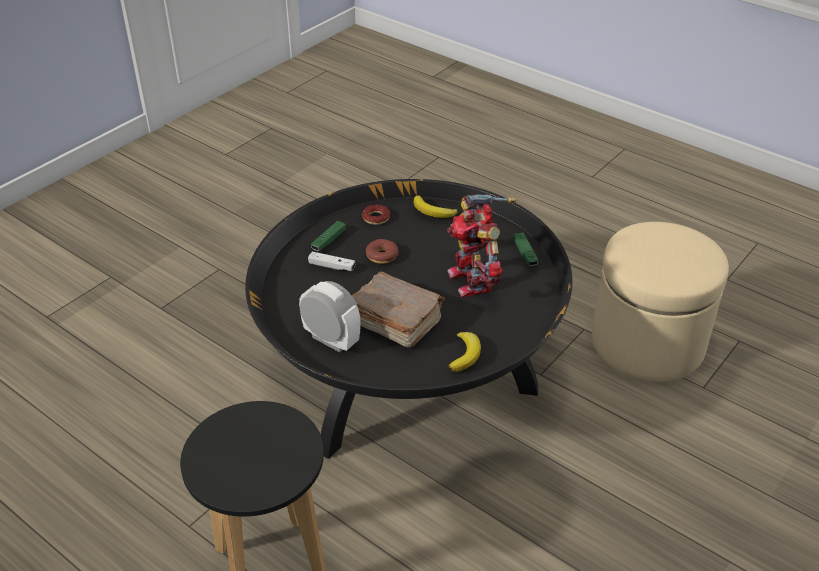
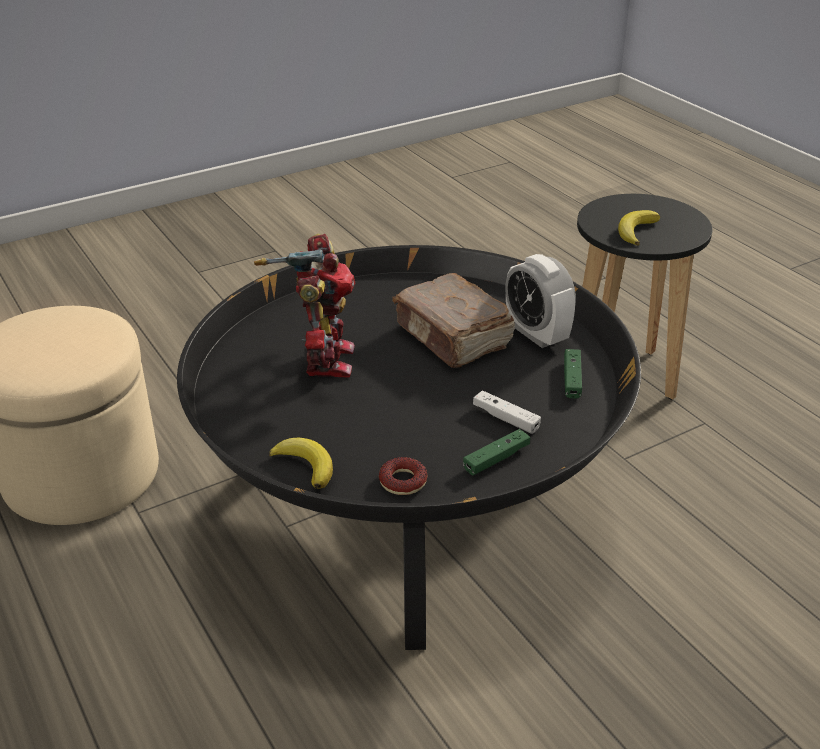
camera: 160 degrees left, 5 degrees down
donut [366,239,399,264] -> none
banana [449,332,481,372] -> banana moved to [618,210,660,246]
green game controller [513,233,539,266] -> green game controller moved to [564,349,582,399]

